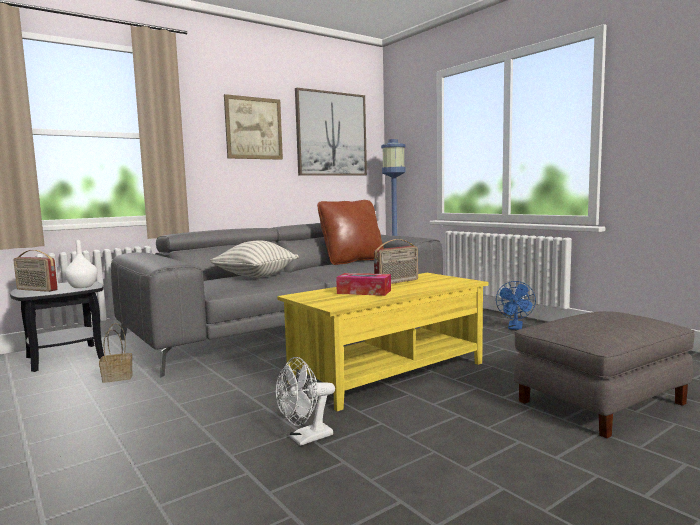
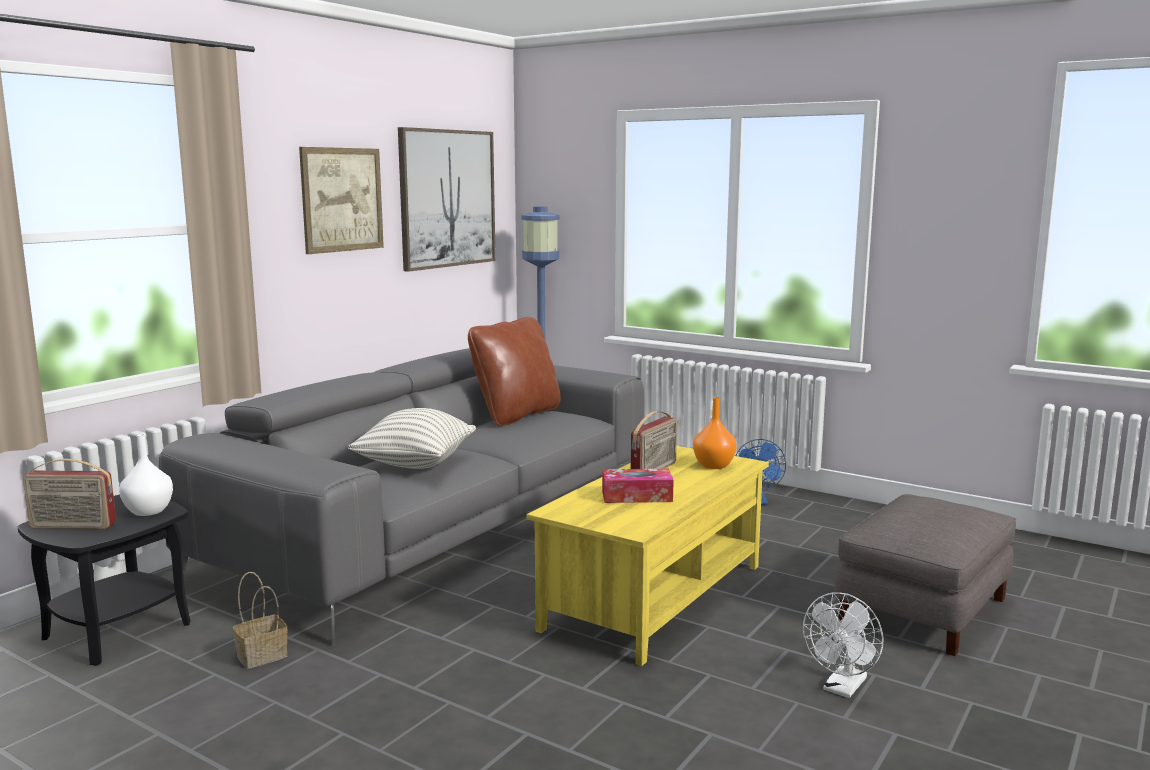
camera: 20 degrees left, 5 degrees up
white fan [276,357,335,446] -> white fan moved to [803,592,883,698]
none -> orange vase [693,397,737,469]

